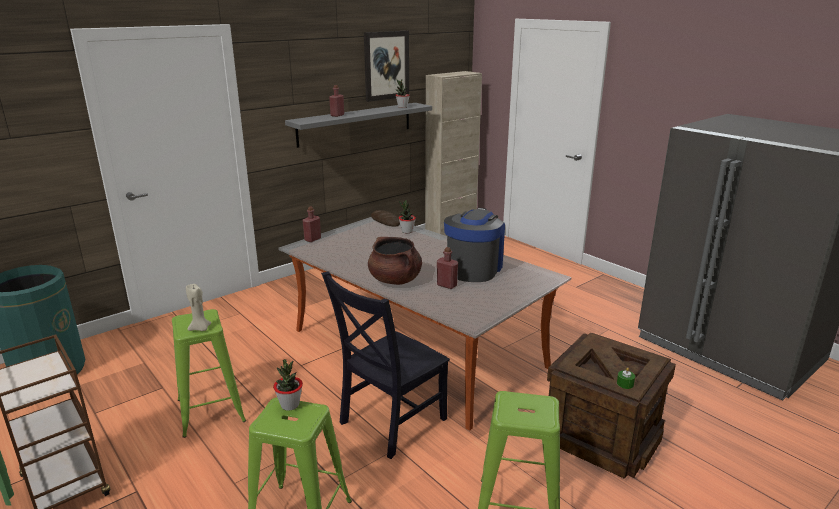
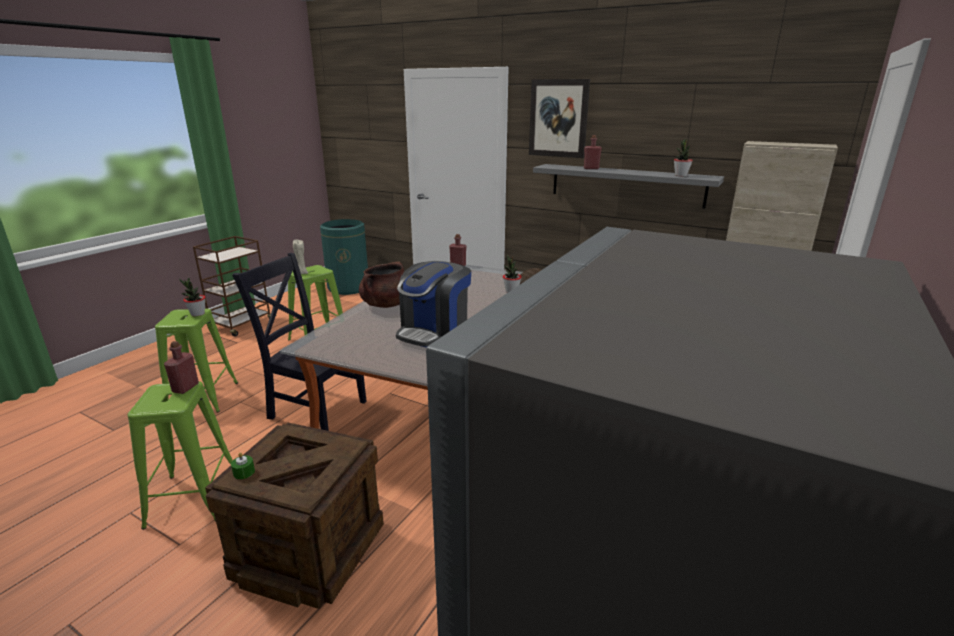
camera: 70 degrees right, 0 degrees up
picture [364,31,409,102] -> picture moved to [529,79,590,158]
red bottle [437,247,458,289] -> red bottle moved to [164,341,199,394]
coffee machine [444,208,505,282] -> coffee machine turned 120 degrees clockwise [396,261,471,347]

